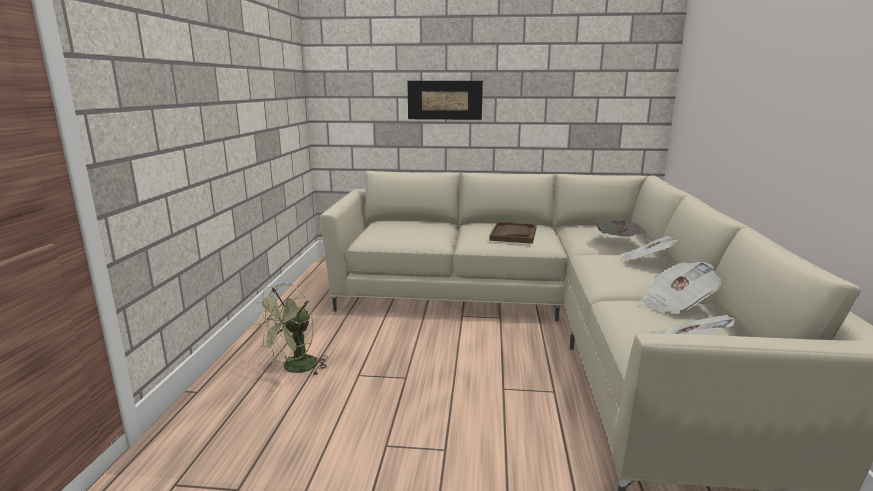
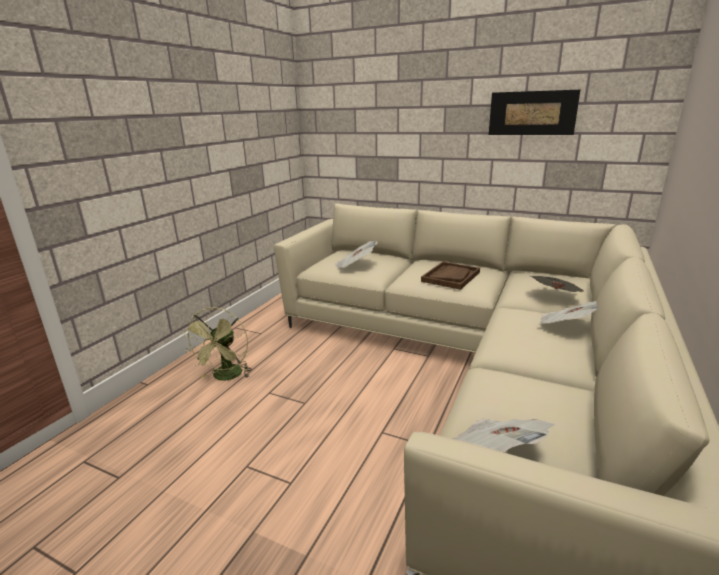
camera: 20 degrees right, 5 degrees up
green fan [254,283,328,376] -> green fan turned 45 degrees counterclockwise [182,307,252,381]
picture [408,81,483,120] -> picture moved to [489,90,580,135]
newspaper [640,262,722,314] -> newspaper moved to [334,241,378,269]

